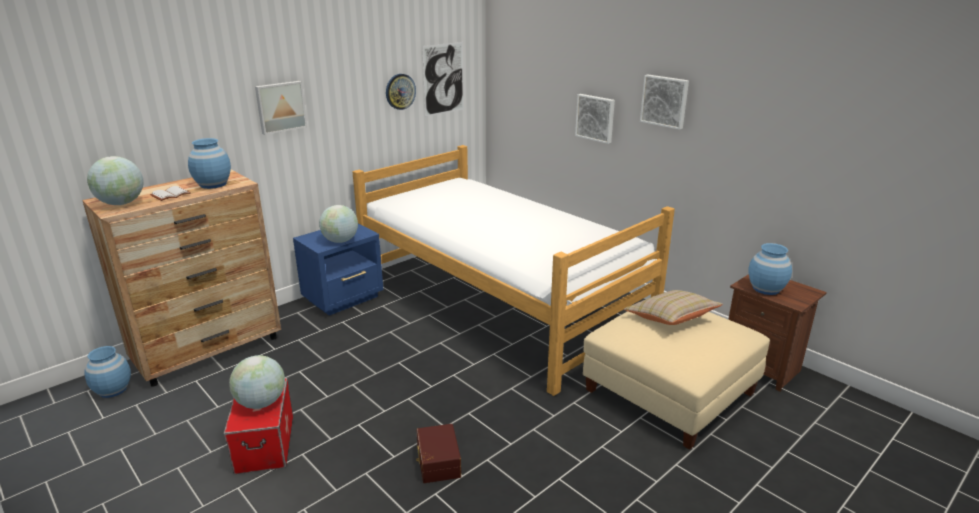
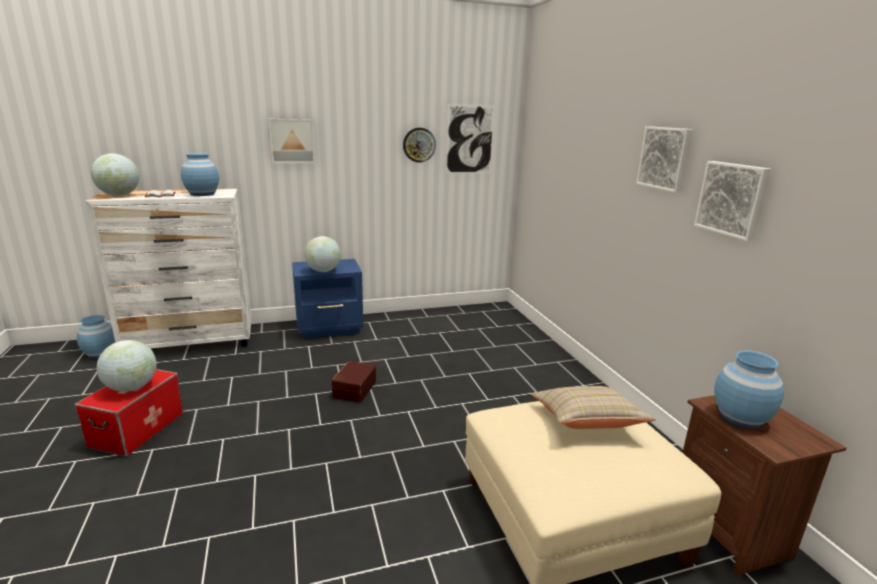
camera: 25 degrees right, 5 degrees down
brown dresser [82,170,281,387] -> white dresser [86,189,252,348]
bed [352,145,675,396] -> none
brown storage box [416,424,461,483] -> brown storage box moved to [331,361,376,403]
picture [575,94,615,144] -> picture moved to [694,161,771,241]

